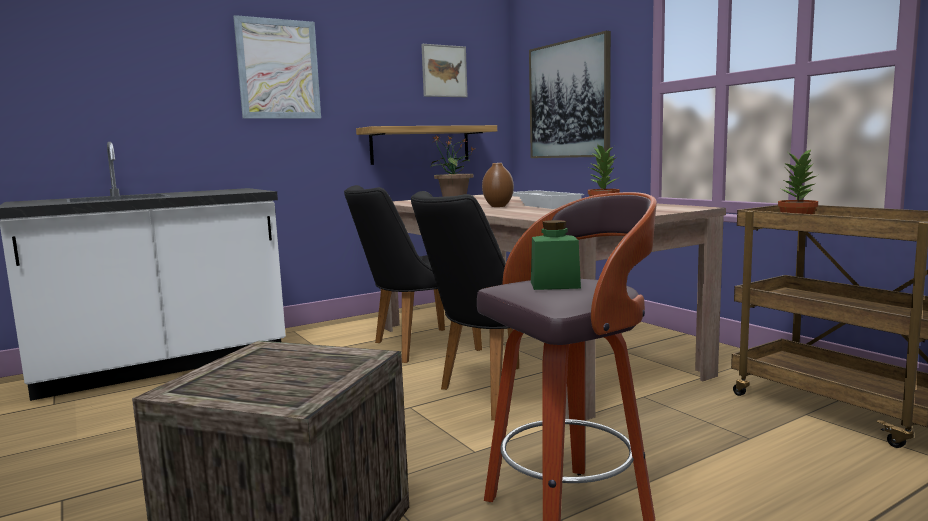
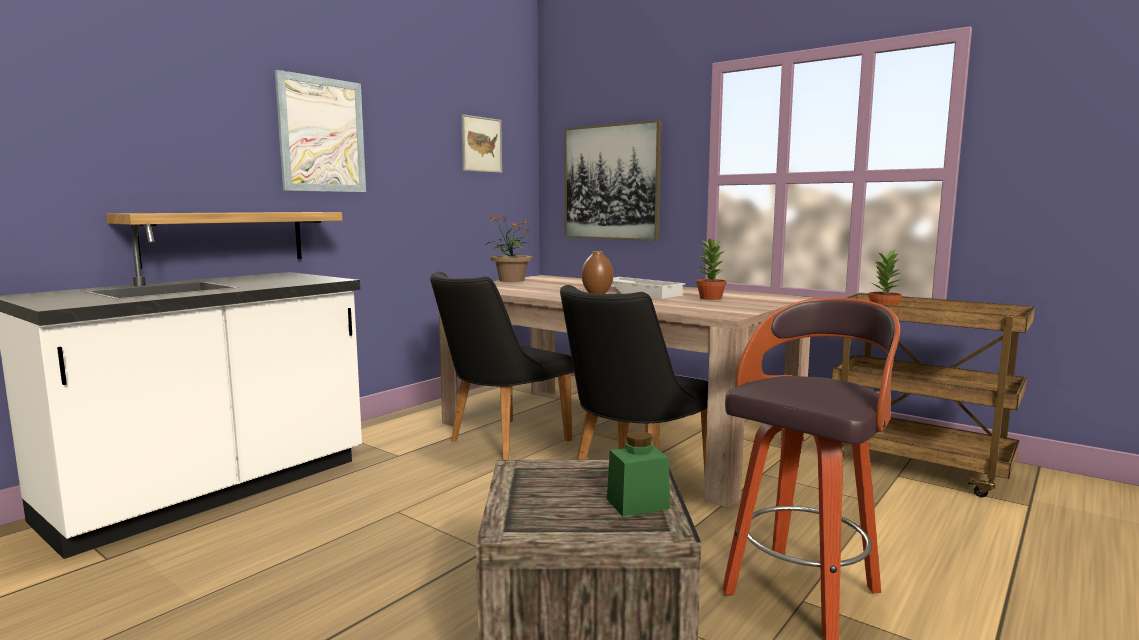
camera: 20 degrees left, 0 degrees up
shelf [356,125,497,165] -> shelf moved to [106,212,342,269]
green jar [531,220,581,290] -> green jar moved to [607,431,670,516]

